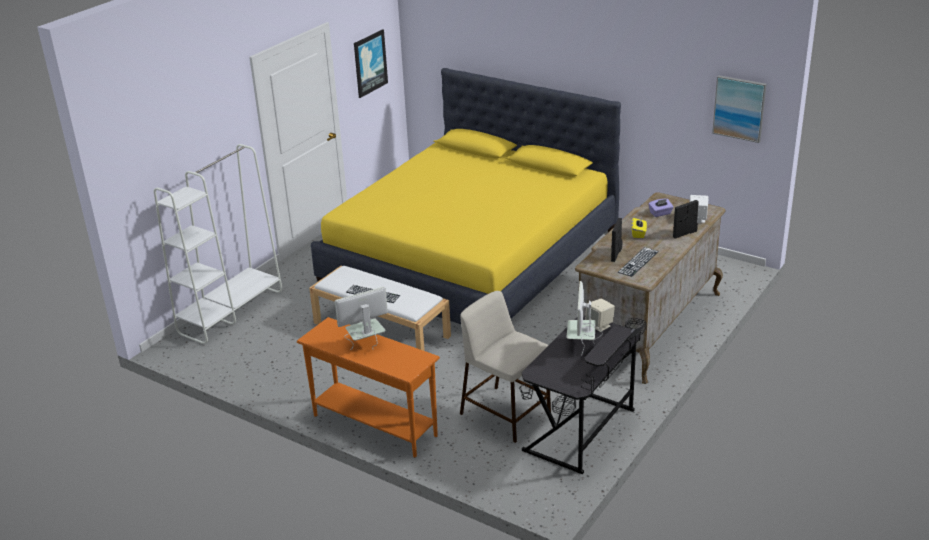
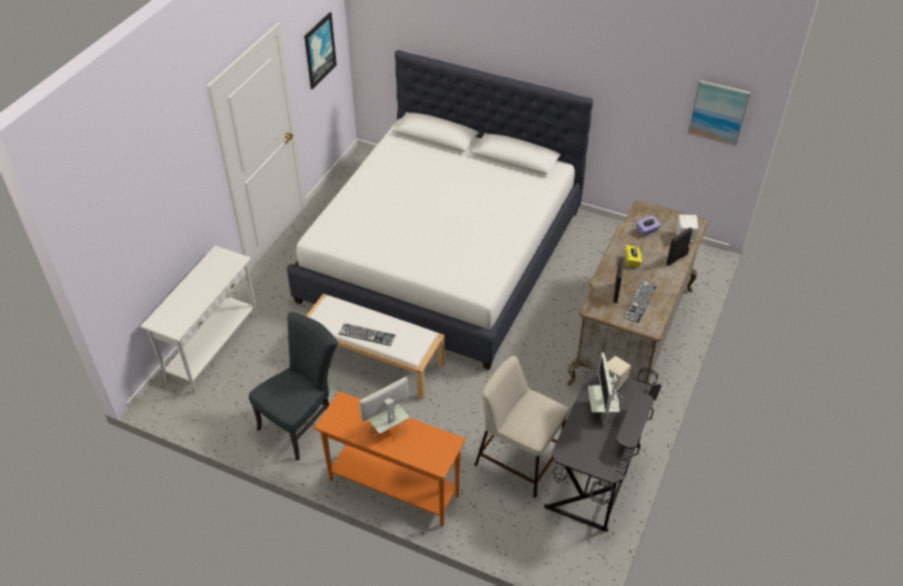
camera: 10 degrees left, 15 degrees up
white clothes rack [154,144,282,344] -> white console table [140,246,257,393]
yellow bed [311,68,621,324] -> white bed [287,50,593,370]
none -> grey chair [249,312,338,461]

